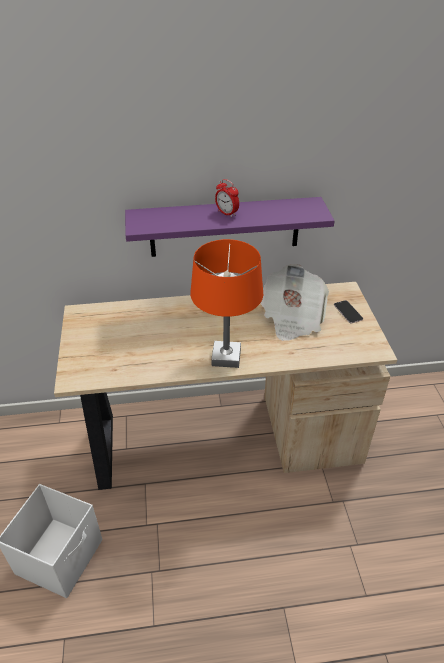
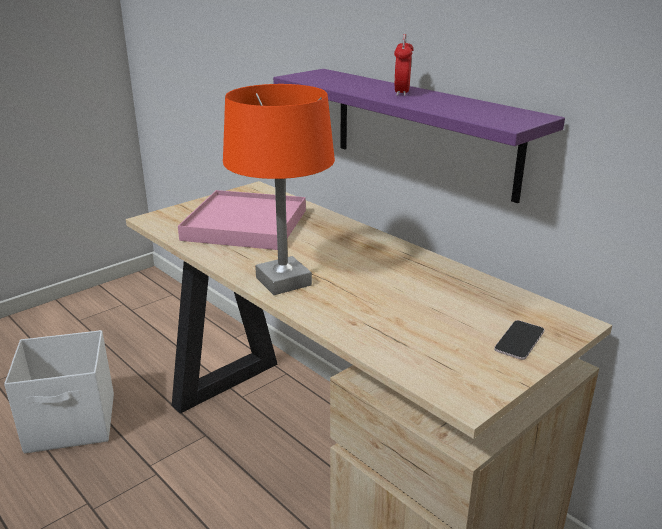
camera: 55 degrees right, 15 degrees down
newspaper [261,264,329,341] -> none
none -> pink tray [178,190,306,250]

